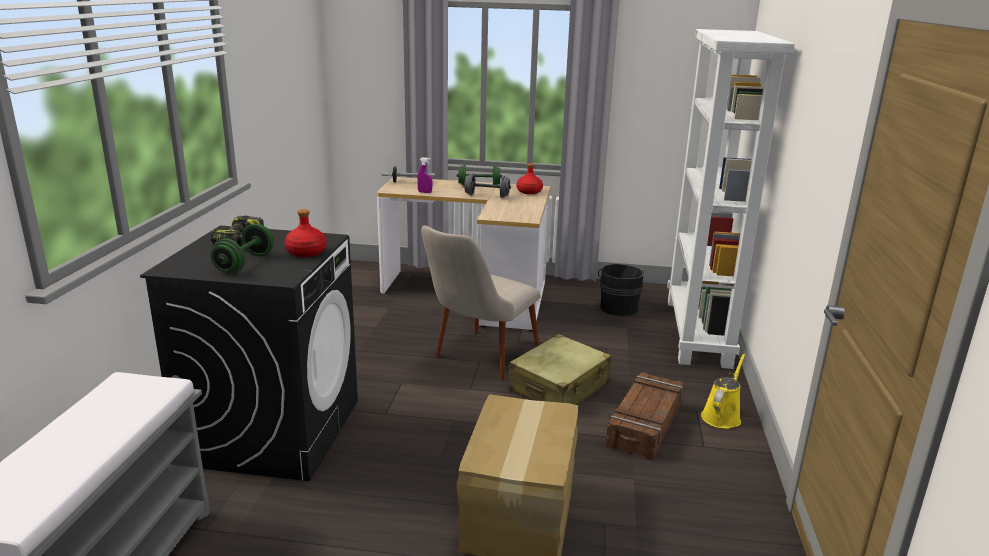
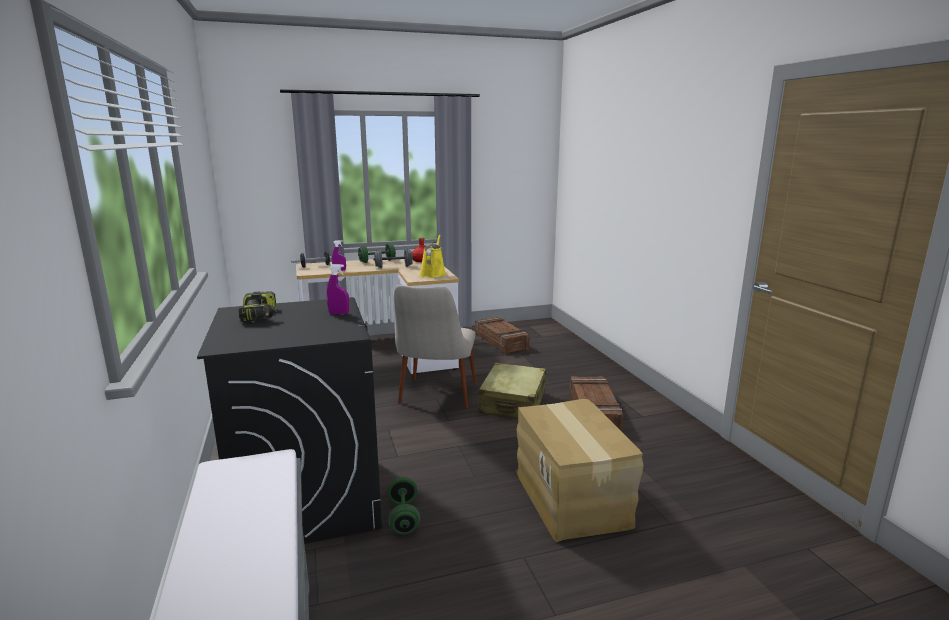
camera: 25 degrees left, 5 degrees down
green dumbbell [211,224,274,273] -> green dumbbell moved to [387,477,420,535]
red bottle [285,209,327,257] -> purple spray bottle [327,264,349,315]
black bucket [598,264,645,316] -> crate [475,317,530,354]
white bookcase [667,29,795,369] -> none
yellow watering can [701,354,746,429] -> yellow watering can moved to [419,235,446,278]

